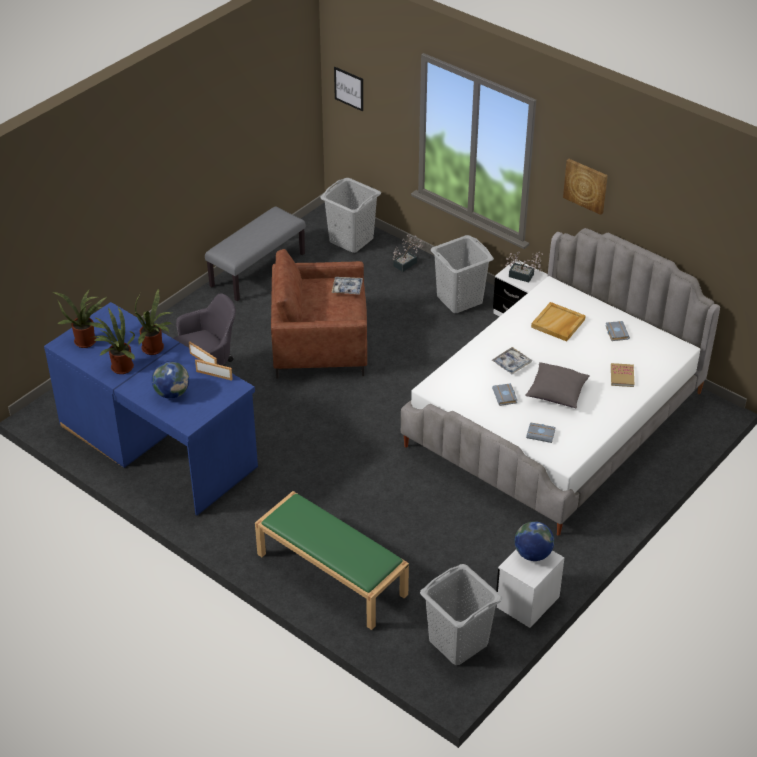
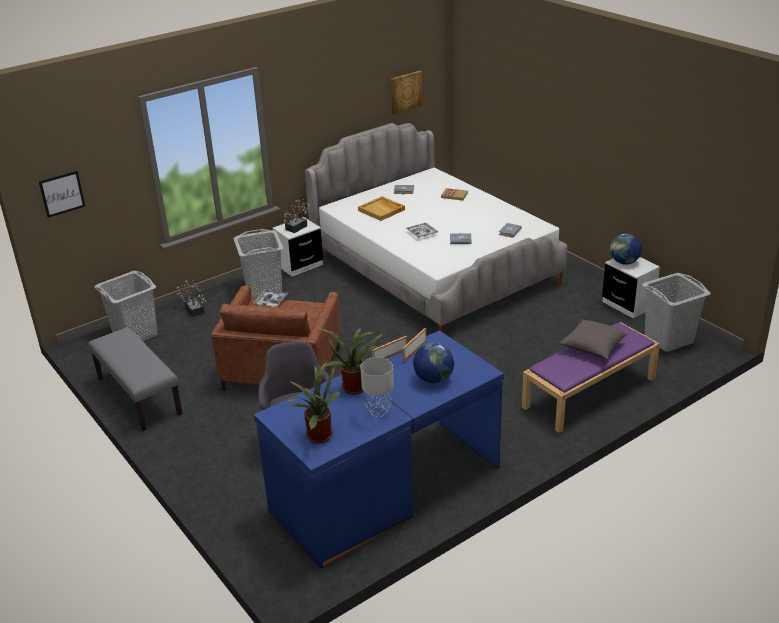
camera: 75 degrees left, 10 degrees down
potted plant [94,307,135,374] -> grey table lamp [360,357,394,417]
green bench [255,491,409,630] -> purple bench [522,322,660,433]
grey pillow [525,362,590,409] -> grey pillow moved to [559,320,628,359]
picture [563,159,608,215] -> picture moved to [391,71,423,114]

